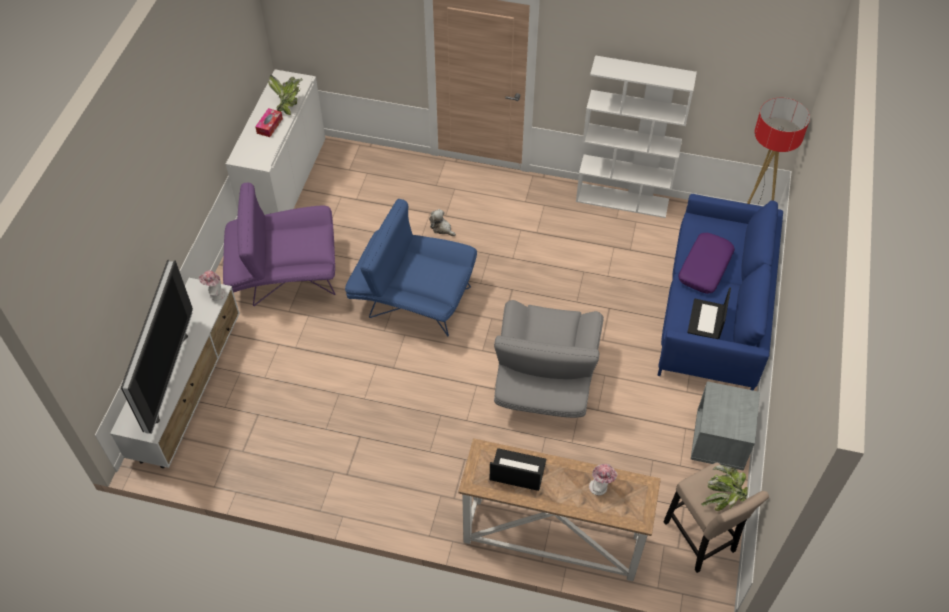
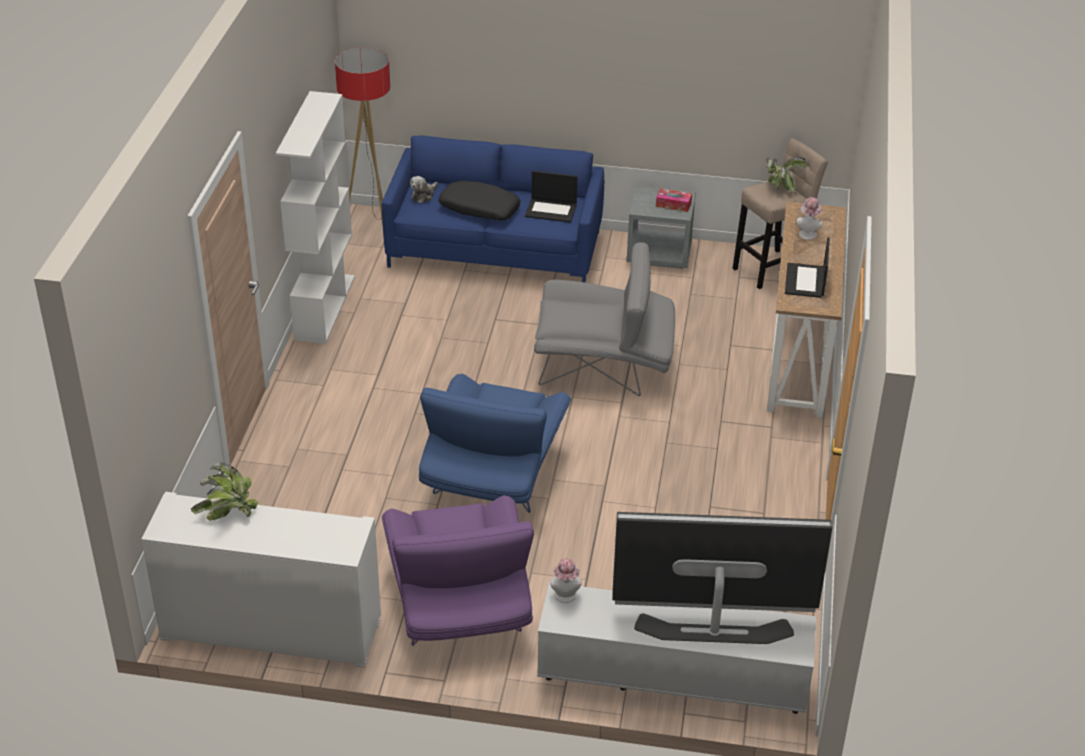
camera: 95 degrees left, 15 degrees down
tissue box [255,108,283,137] -> tissue box moved to [656,188,692,212]
plush toy [429,209,456,236] -> plush toy moved to [410,176,438,203]
purple pillow [678,233,735,294] -> black pillow [438,181,521,220]

